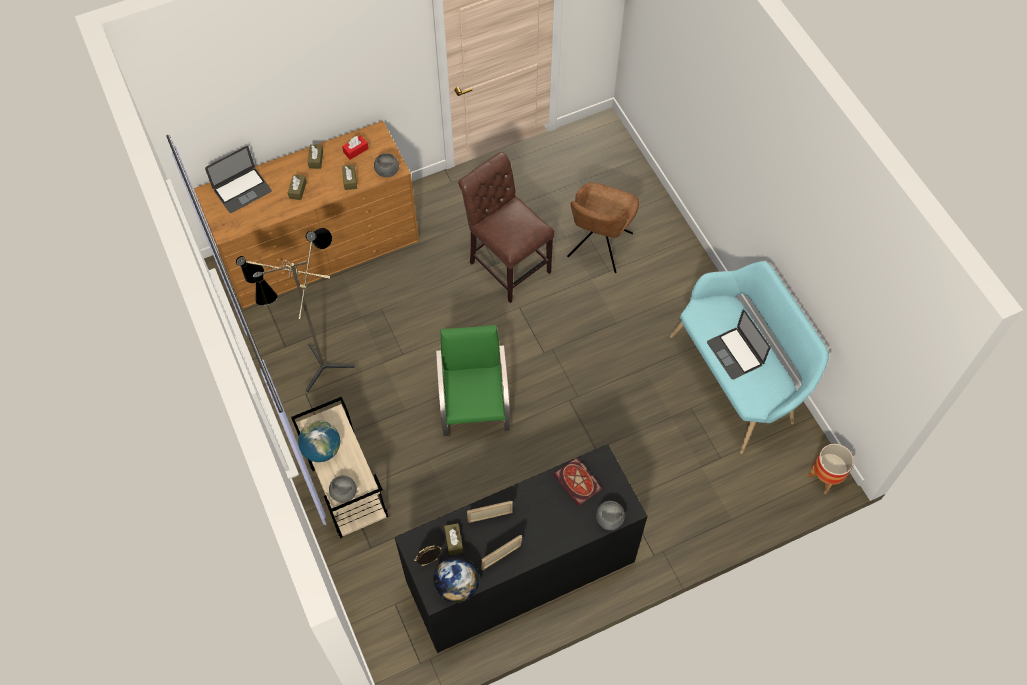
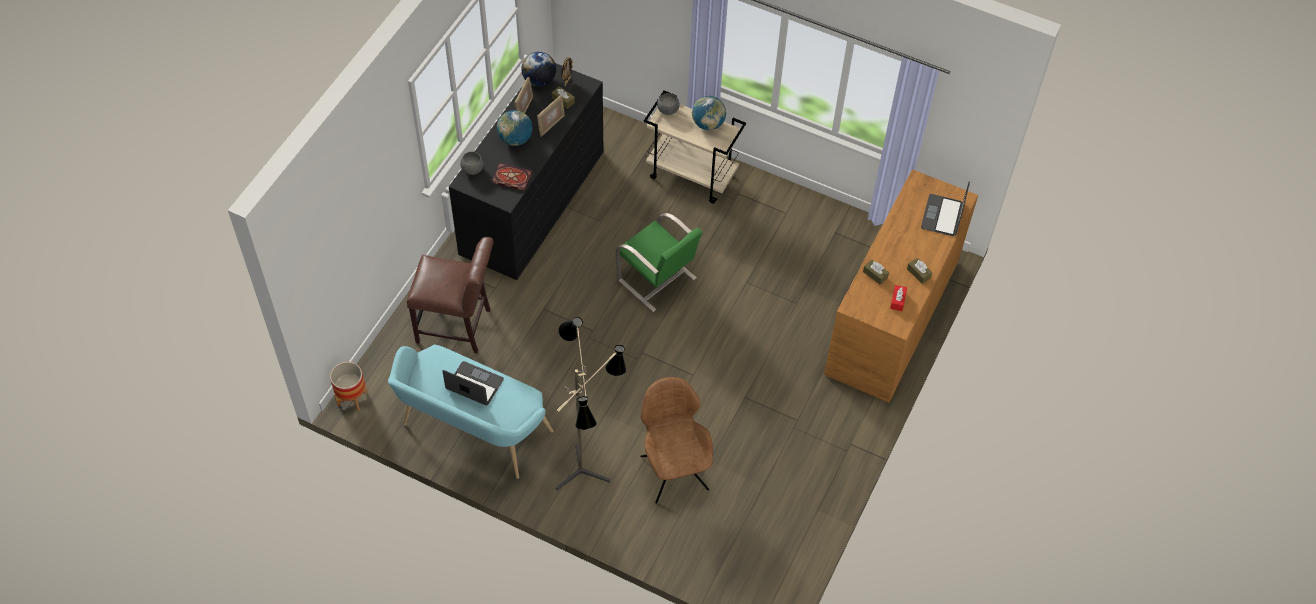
camera: 140 degrees right, 5 degrees down
floor lamp [236,228,354,392] -> floor lamp moved to [556,317,626,491]
brown tissue box [288,174,307,200] -> none
grey bowl [374,153,399,177] -> none
brown chair [458,152,554,303] -> brown chair moved to [407,237,494,353]
none -> globe [497,110,533,146]

